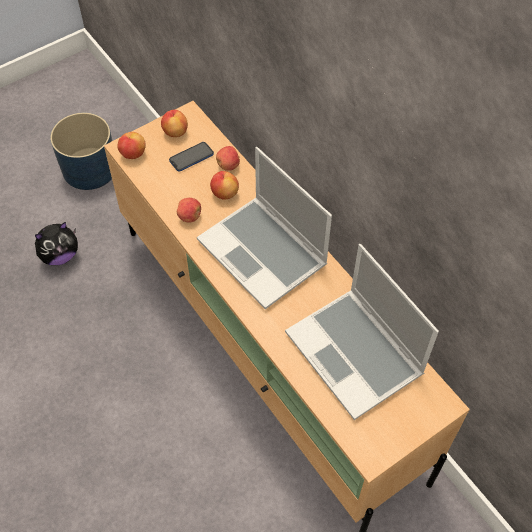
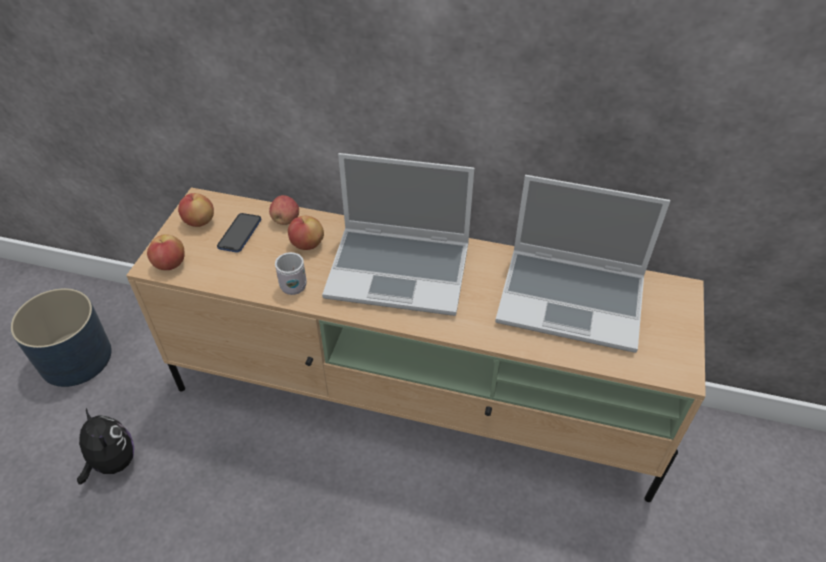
camera: 40 degrees left, 10 degrees down
plush toy [35,222,78,265] -> plush toy turned 60 degrees counterclockwise [77,408,134,484]
apple [177,198,201,223] -> white mug [275,252,307,295]

